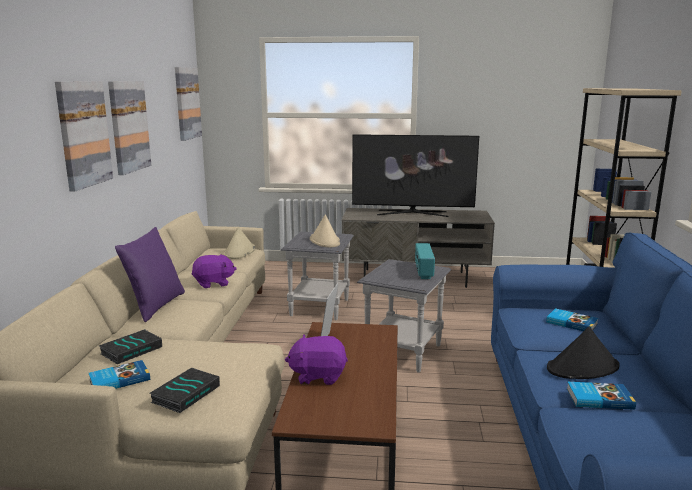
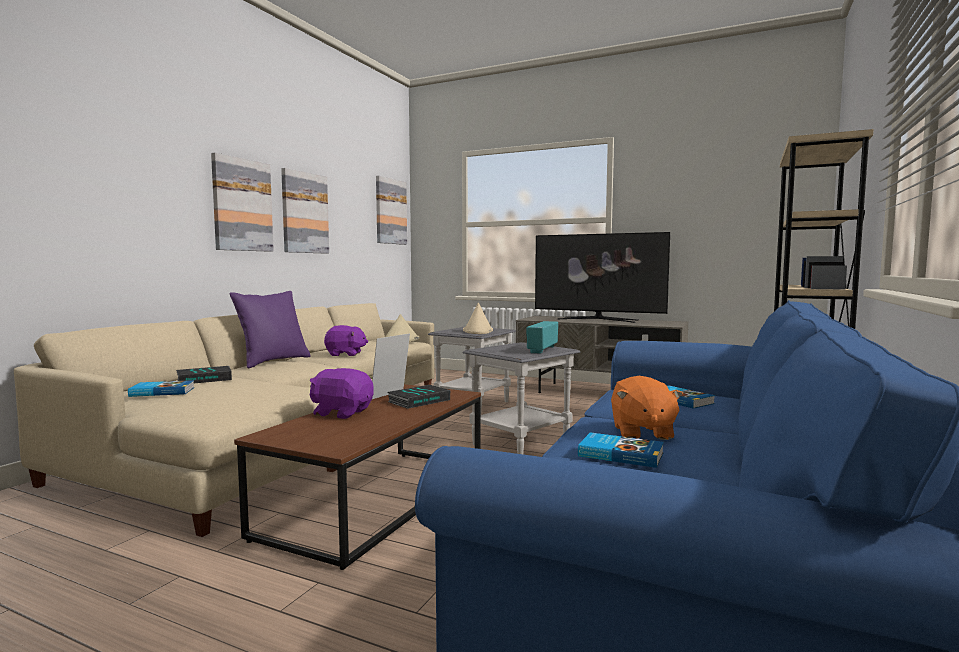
camera: 20 degrees right, 10 degrees down
book [150,367,220,413] -> book moved to [387,385,450,409]
black hat [547,326,620,379] -> orange plush toy [611,376,683,440]

